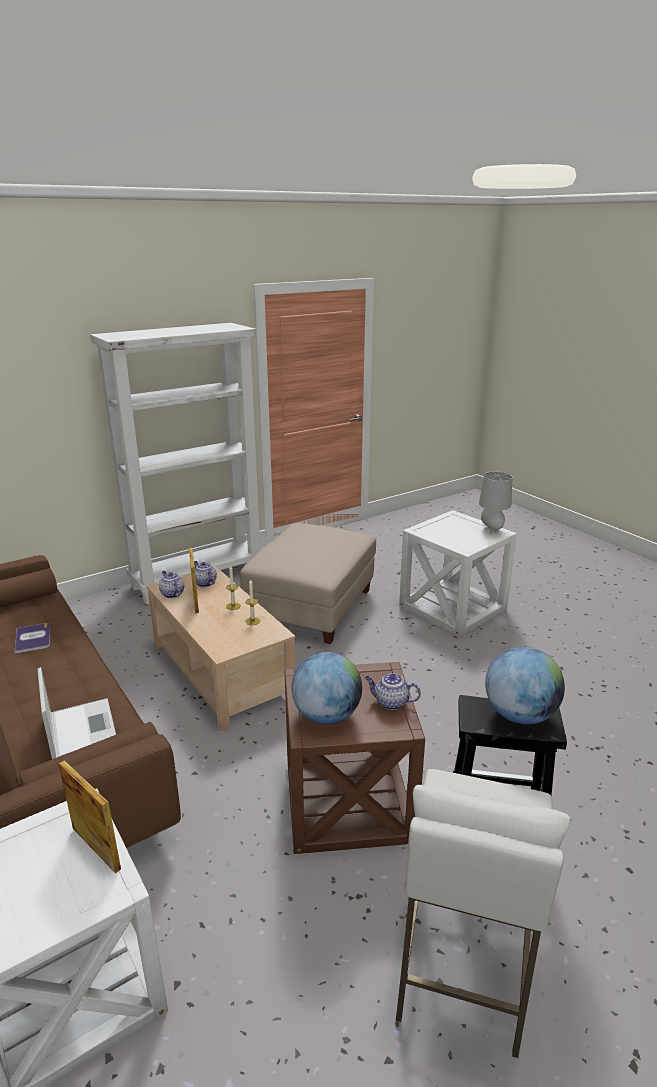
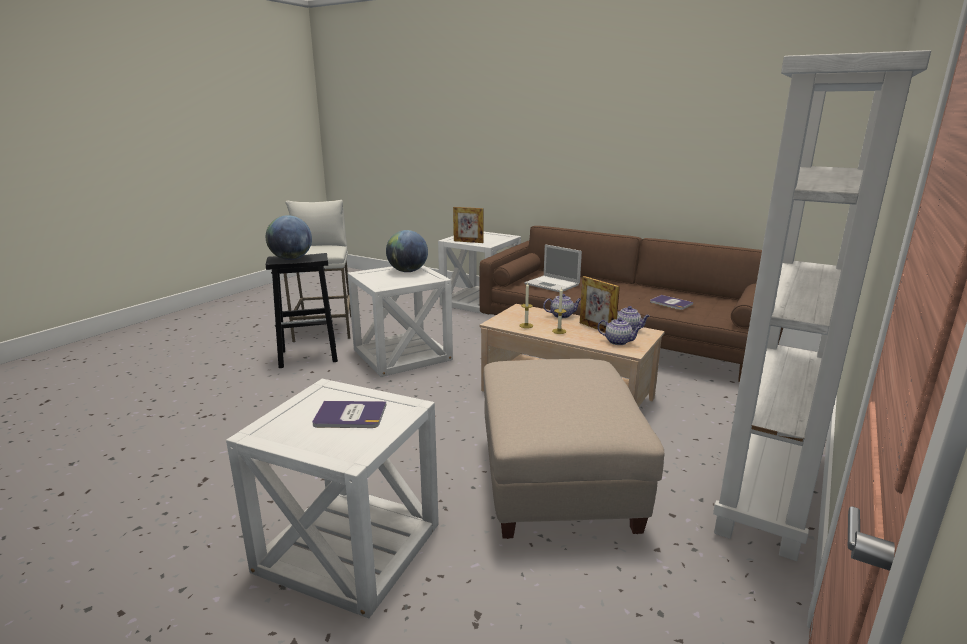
camera: 155 degrees right, 5 degrees down
brown side table [285,662,425,854] -> white side table [348,265,453,377]
teapot [365,673,421,710] -> teapot moved to [543,294,581,318]
grey table lamp [479,472,513,533] -> none
none -> book [312,401,386,428]

